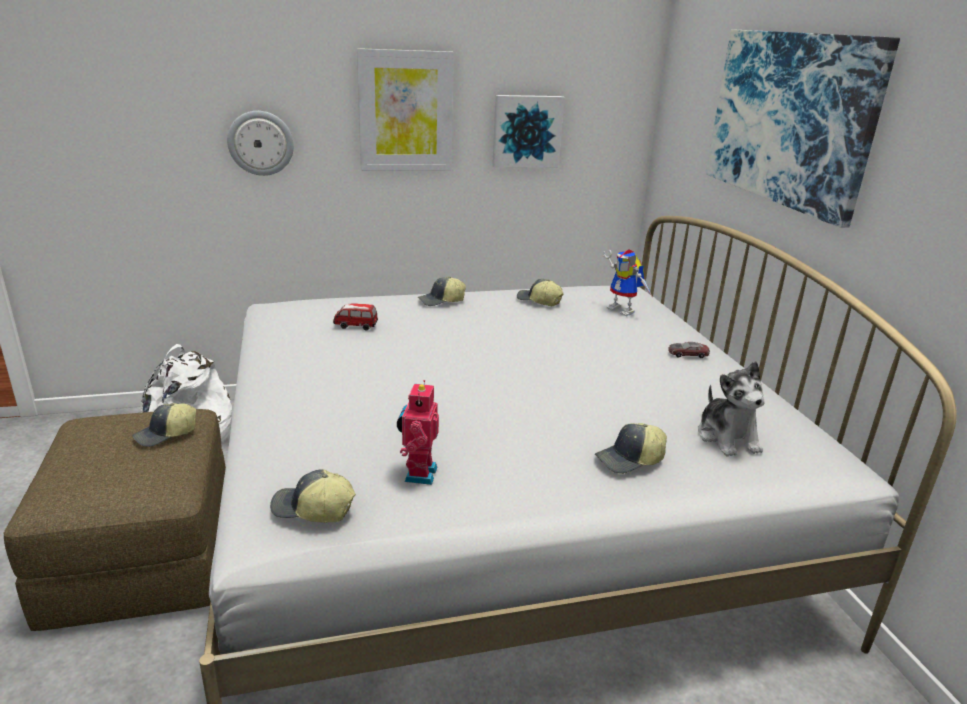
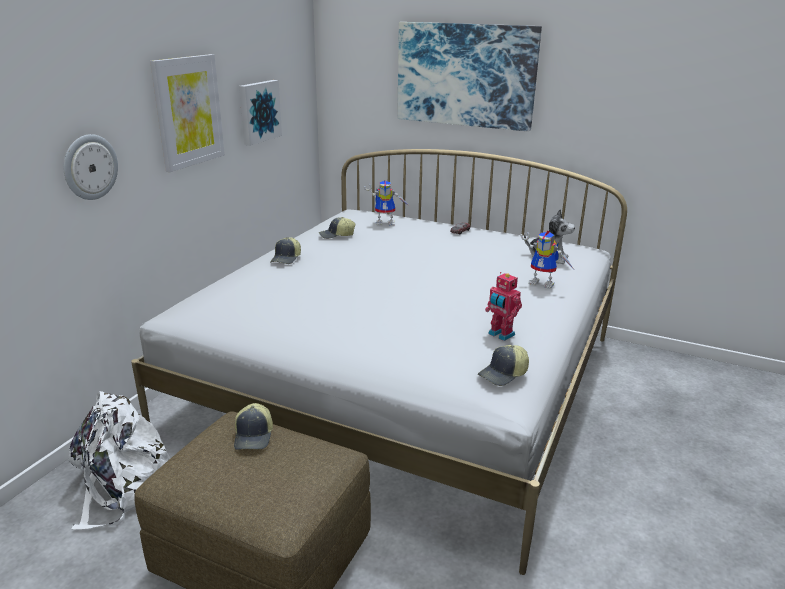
camera: 50 degrees left, 0 degrees up
toy car [333,304,378,331] -> none
cap [595,423,667,474] -> toy robot [521,231,574,289]

